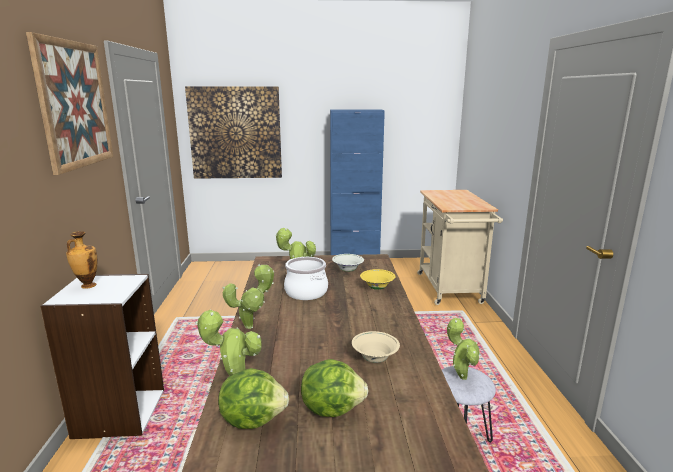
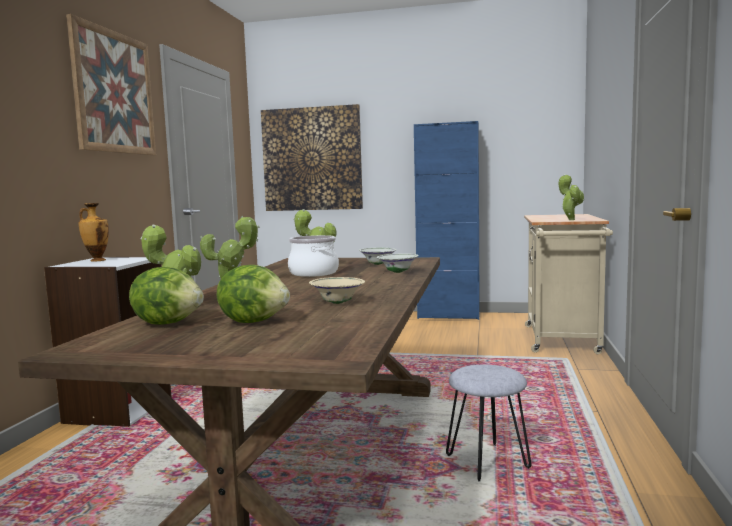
camera: 15 degrees right, 10 degrees down
yellow bowl [360,269,395,290] -> white bowl [377,253,419,273]
potted plant [447,318,480,380] -> potted plant moved to [558,174,584,220]

